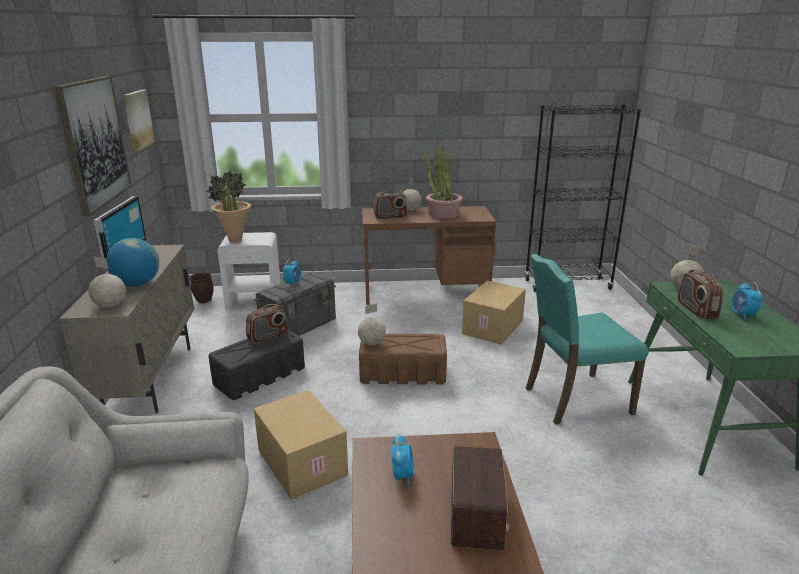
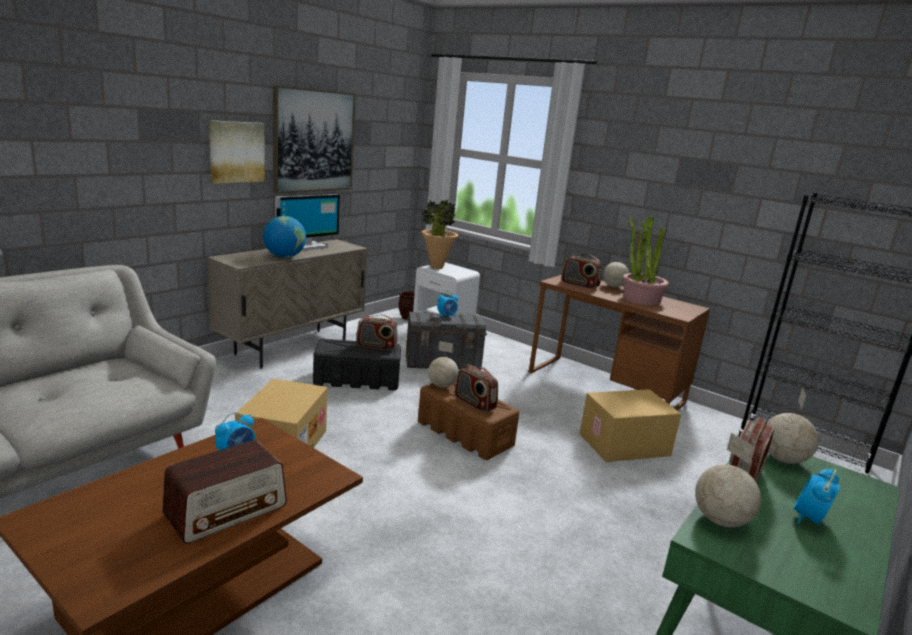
camera: 40 degrees right, 5 degrees down
globe [88,257,126,308] -> globe moved to [695,433,761,527]
picture [123,90,155,151] -> picture moved to [209,120,265,184]
turquoise chair [526,254,649,424] -> none
none -> radio [455,365,498,412]

